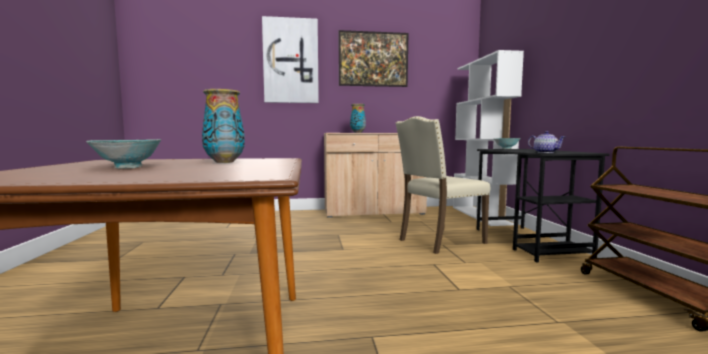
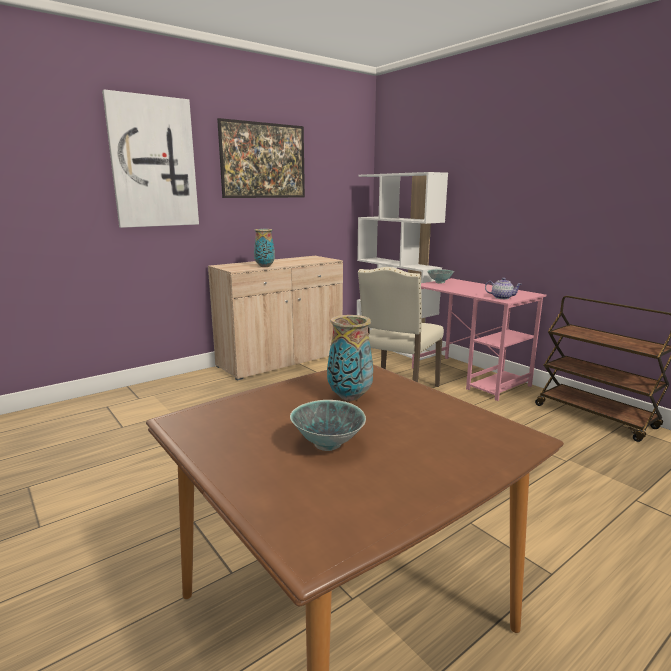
camera: 30 degrees left, 10 degrees up
black desk [477,149,609,263] -> pink desk [412,278,546,401]

